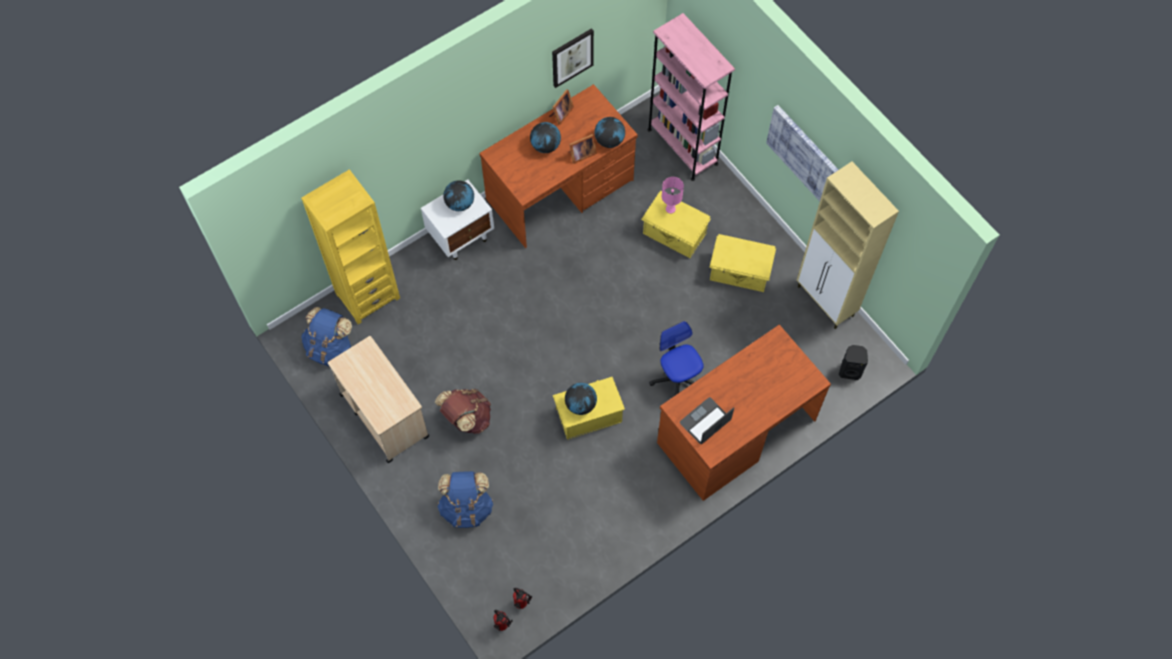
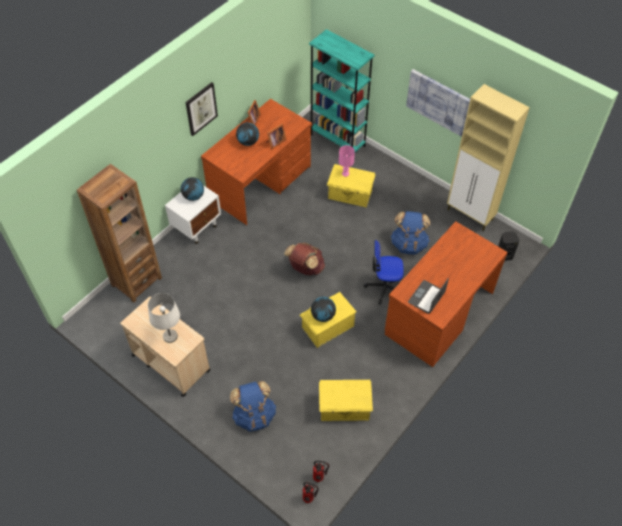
camera: 15 degrees left, 10 degrees down
yellow bookcase [301,169,400,324] -> brown bookcase [77,164,162,303]
blue backpack [301,307,352,366] -> blue backpack moved to [391,211,430,254]
brown backpack [435,389,491,434] -> brown backpack moved to [284,242,325,275]
picture [552,28,594,88] -> picture moved to [185,82,218,136]
globe [594,117,625,148] -> none
pink bookcase [648,13,735,181] -> turquoise bookcase [309,29,374,152]
office chair [649,321,704,395] -> office chair turned 45 degrees counterclockwise [364,240,404,305]
yellow storage box [709,234,776,292] -> yellow storage box moved to [319,380,373,421]
none -> white table lamp [148,293,180,343]

